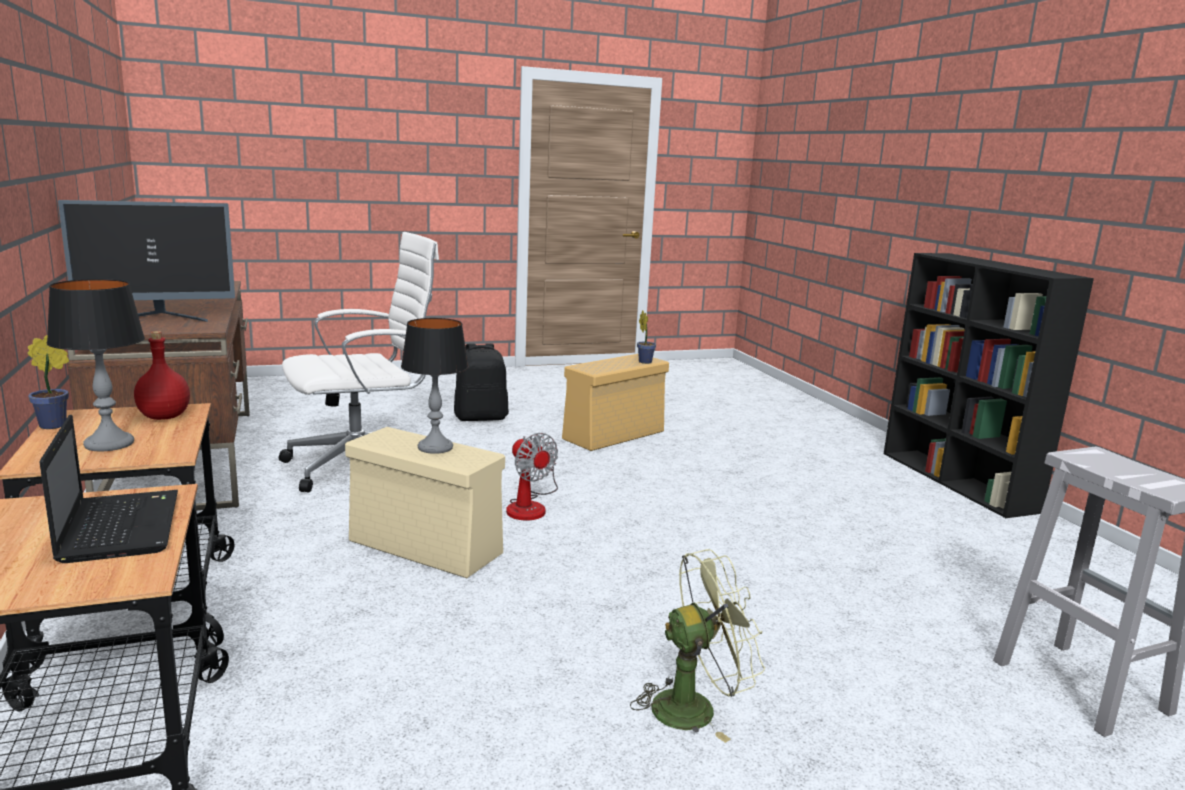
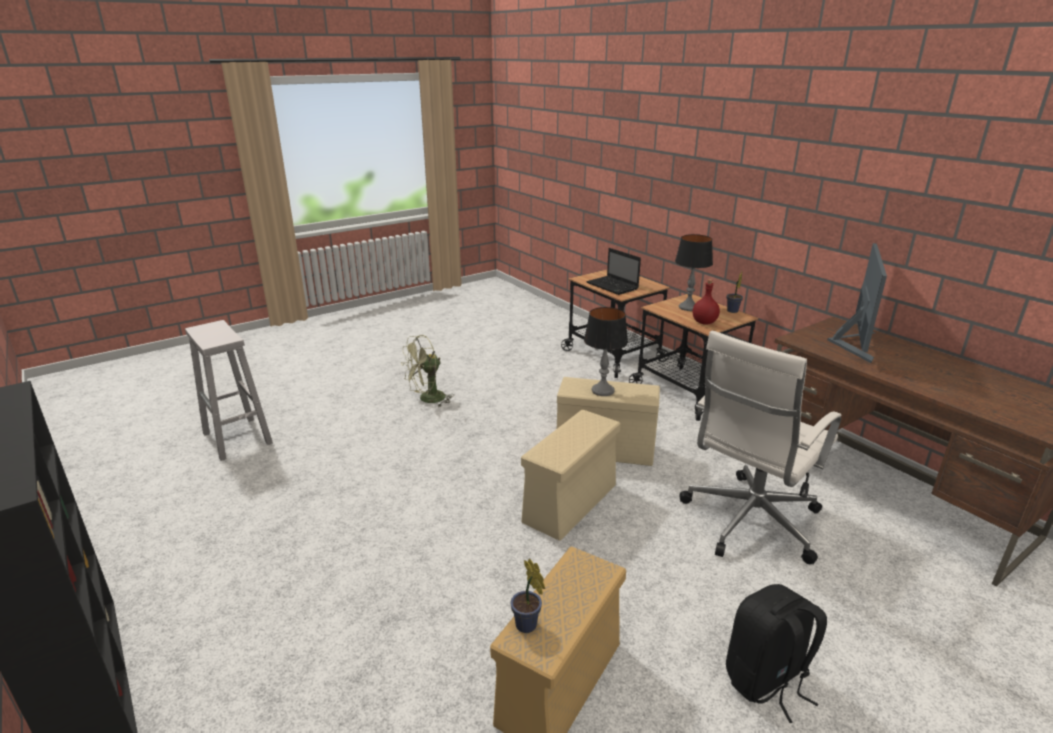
camera: 165 degrees right, 10 degrees up
monitor [58,200,235,322] -> monitor turned 150 degrees clockwise [827,243,887,363]
fan [506,433,558,520] -> beige storage box [521,409,620,541]

